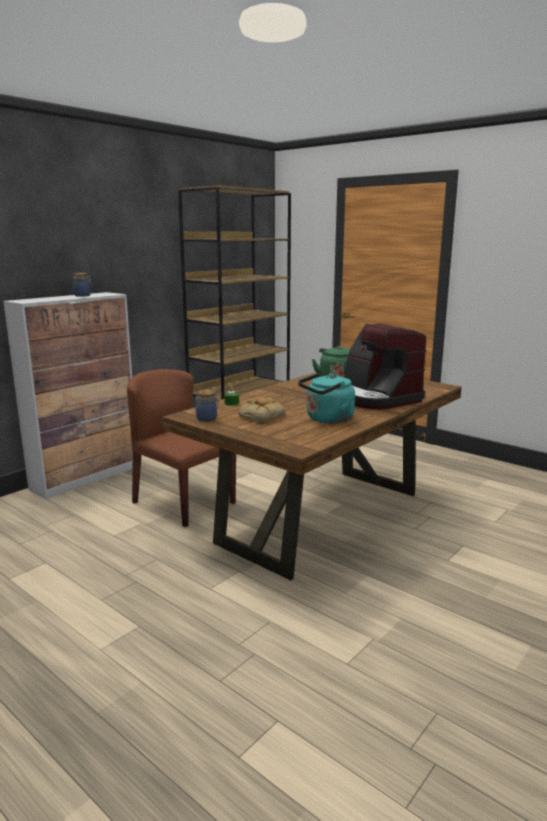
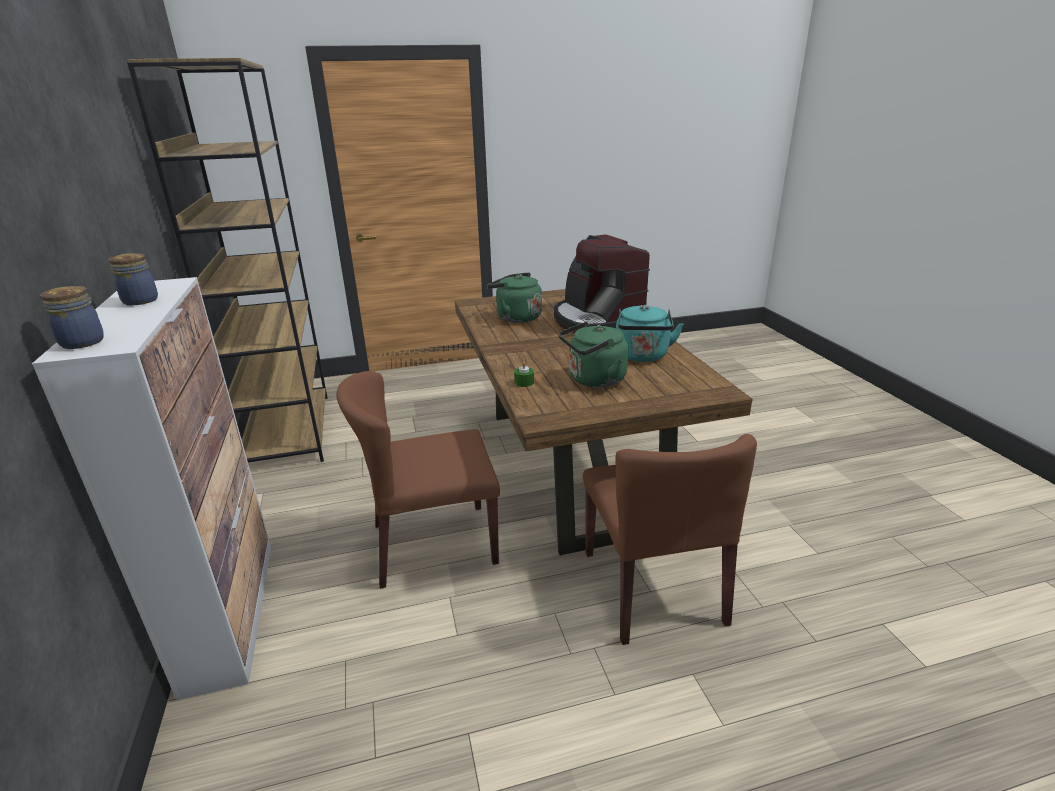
camera: 55 degrees left, 10 degrees up
jar [196,390,219,422] -> jar moved to [40,286,104,349]
bread [238,397,285,423] -> green kettle [559,322,628,388]
coffee machine [345,324,427,409] -> coffee machine turned 60 degrees clockwise [554,234,650,333]
none -> brown chair [583,434,757,645]

